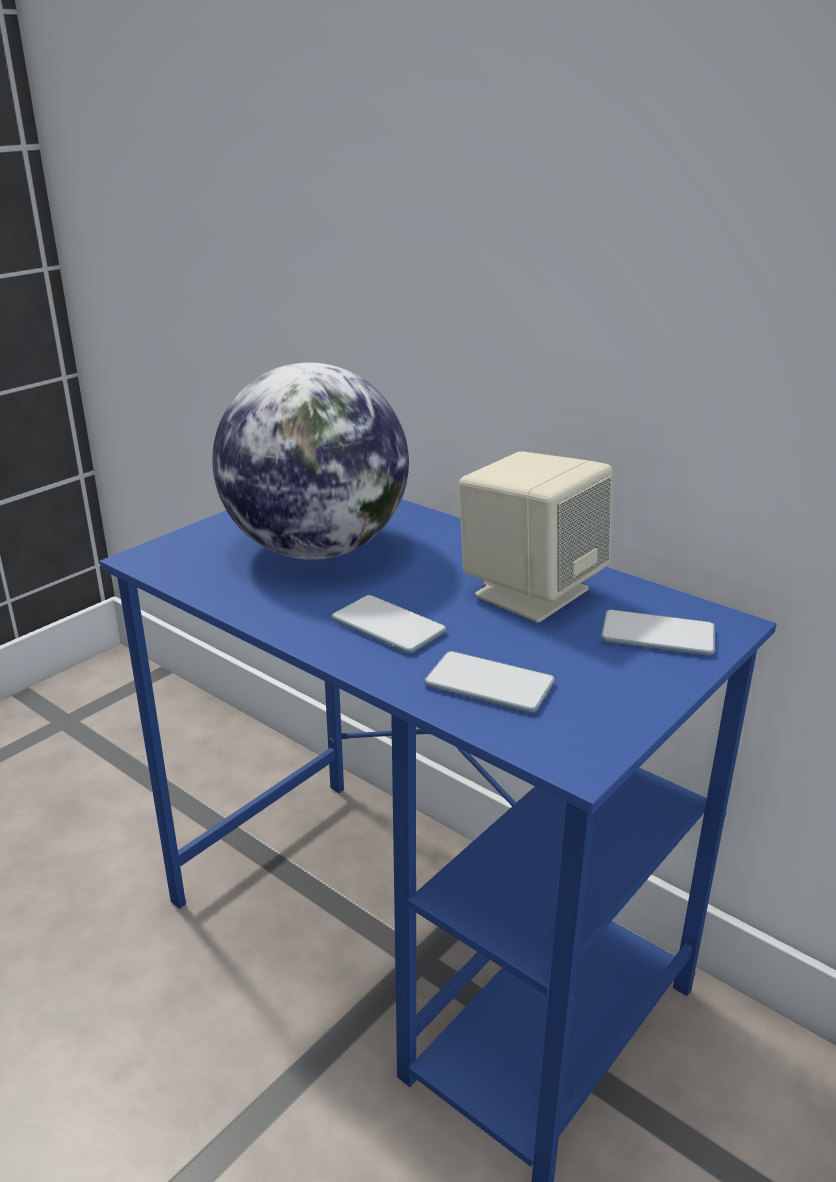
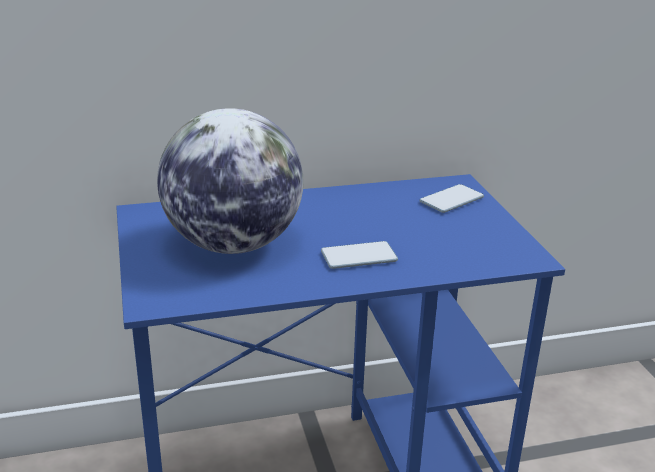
camera: 55 degrees left, 0 degrees up
phone [424,651,555,713] -> none
beige speaker [459,451,612,623] -> none

